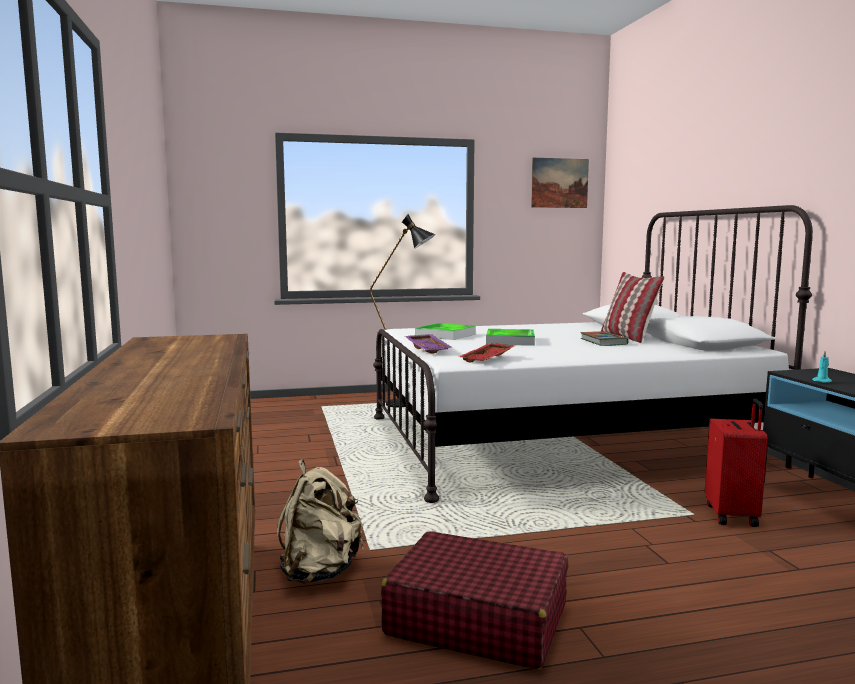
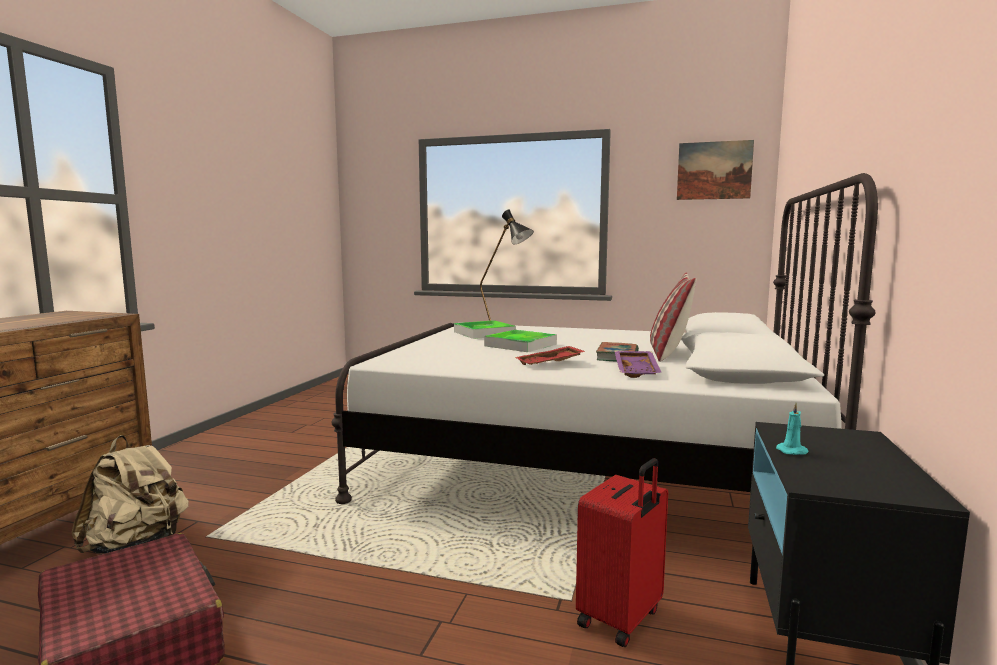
camera: 30 degrees right, 0 degrees up
purple tray [405,334,452,354] -> purple tray moved to [614,351,662,378]
red tray [459,343,514,363] -> red tray moved to [515,346,585,365]

